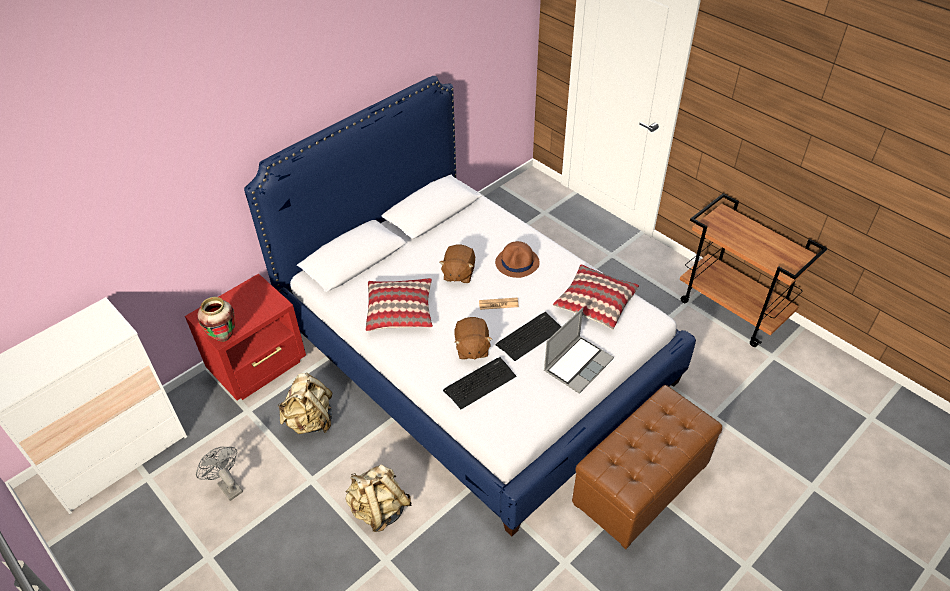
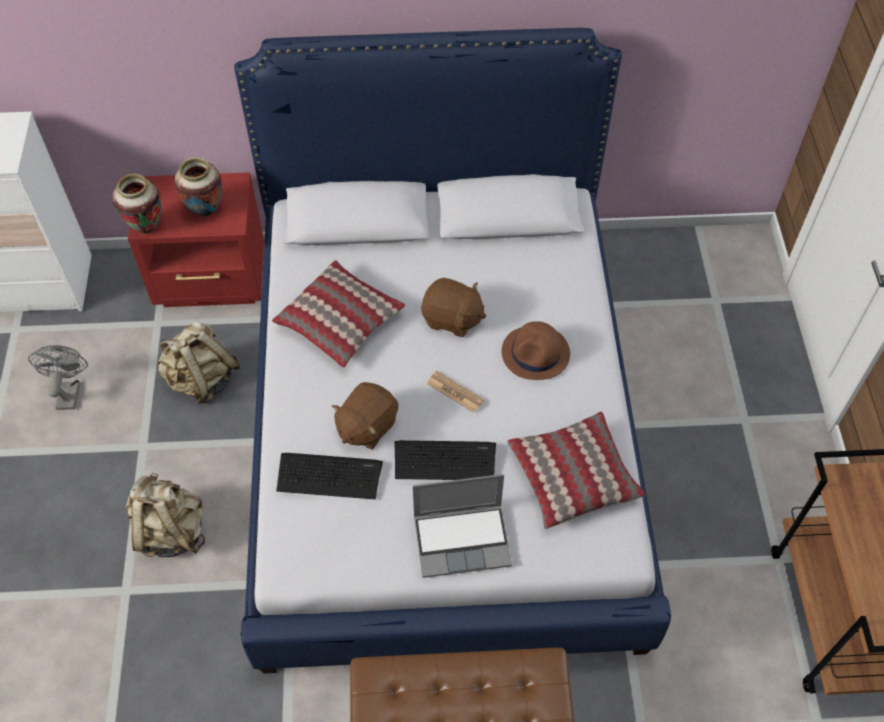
camera: 40 degrees right, 10 degrees up
brown plush toy [439,244,475,283] -> brown plush toy turned 120 degrees counterclockwise [421,278,486,337]
none -> vase [175,157,222,217]

